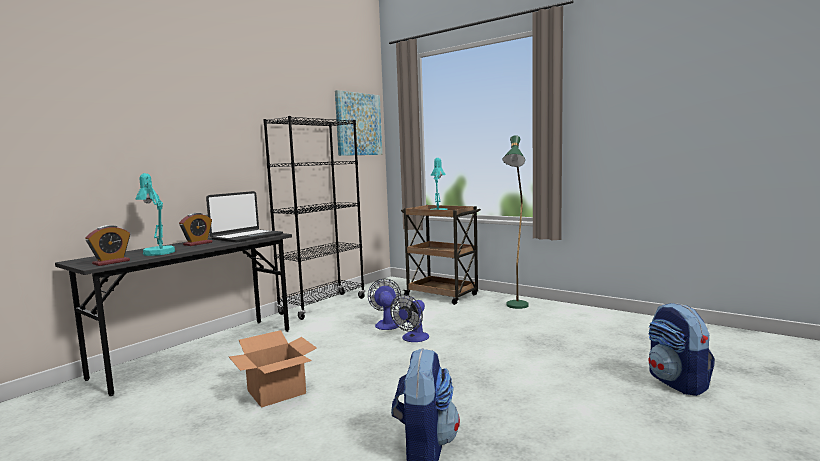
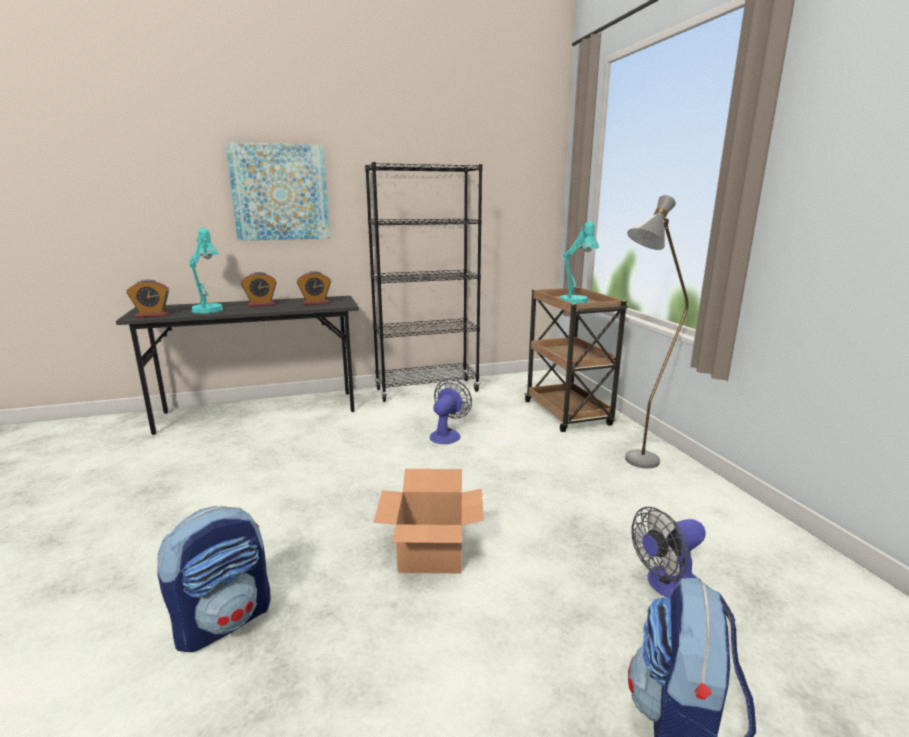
camera: 35 degrees right, 10 degrees up
laptop [206,191,283,242] -> alarm clock [297,271,331,305]
cardboard box [229,330,317,408] -> cardboard box moved to [374,469,484,573]
picture [335,90,382,156] -> picture moved to [225,142,330,241]
fan [390,294,429,342] -> fan moved to [631,507,706,598]
green floor lamp [502,135,529,309] -> grey floor lamp [625,195,689,469]

